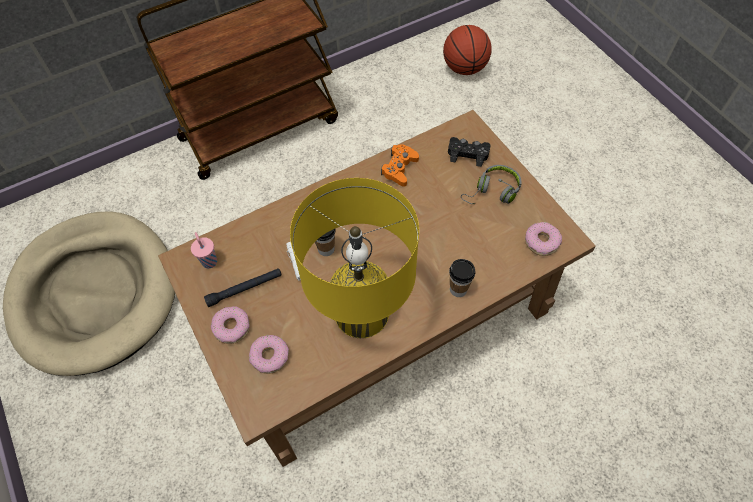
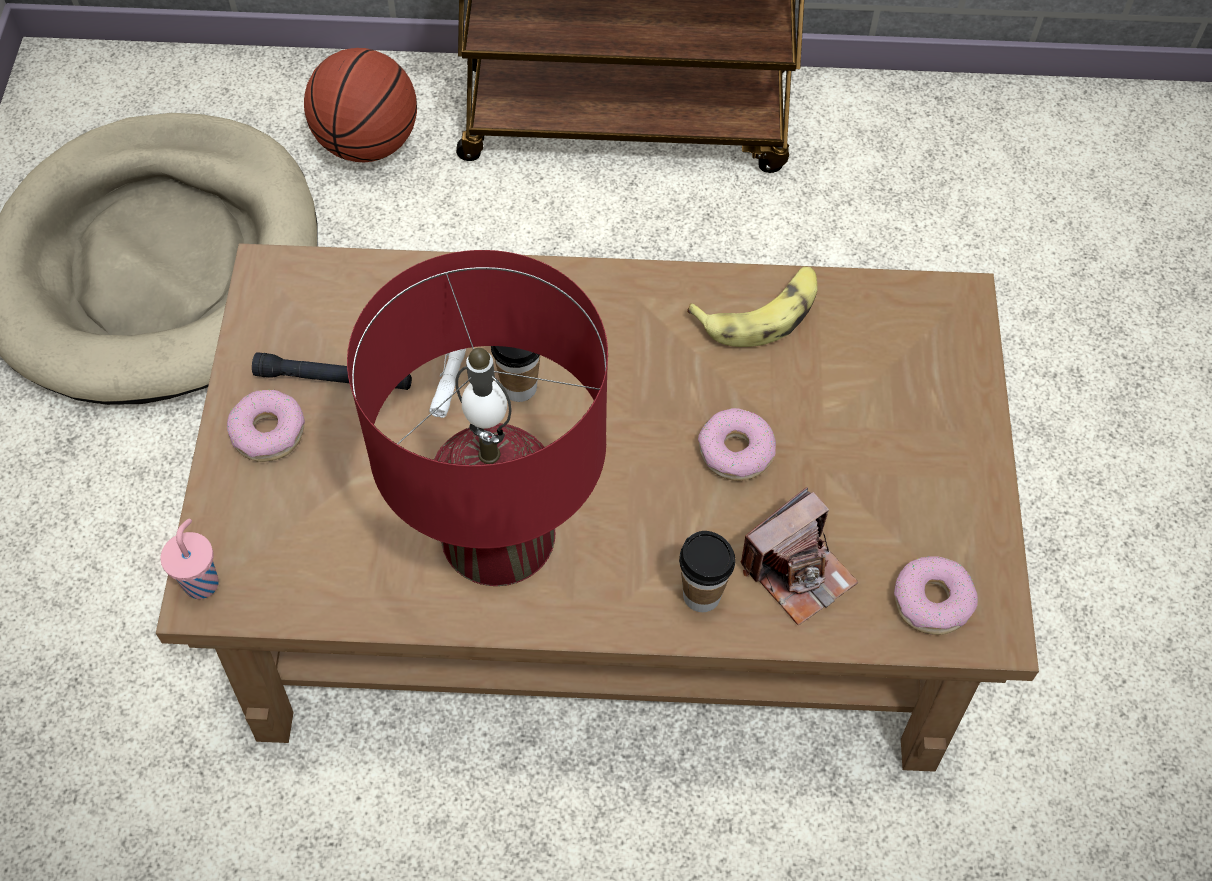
camera: 30 degrees right, 0 degrees up
pink cup [191,232,217,269] -> pink cup moved to [160,519,219,599]
donut [249,335,289,374] -> donut moved to [698,408,776,481]
yellow table lamp [290,178,419,338] -> red table lamp [347,250,608,586]
orange game controller [381,144,419,187] -> banana [687,266,818,347]
basketball [443,25,492,75] -> basketball moved to [304,48,417,162]
black game controller [448,137,491,167] -> none
grey headphones [461,165,522,204] -> none
none -> camera [741,487,858,625]

